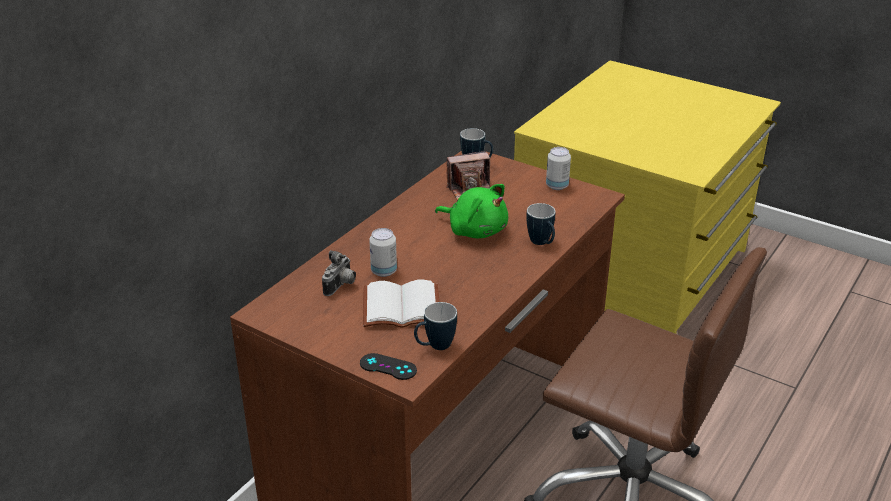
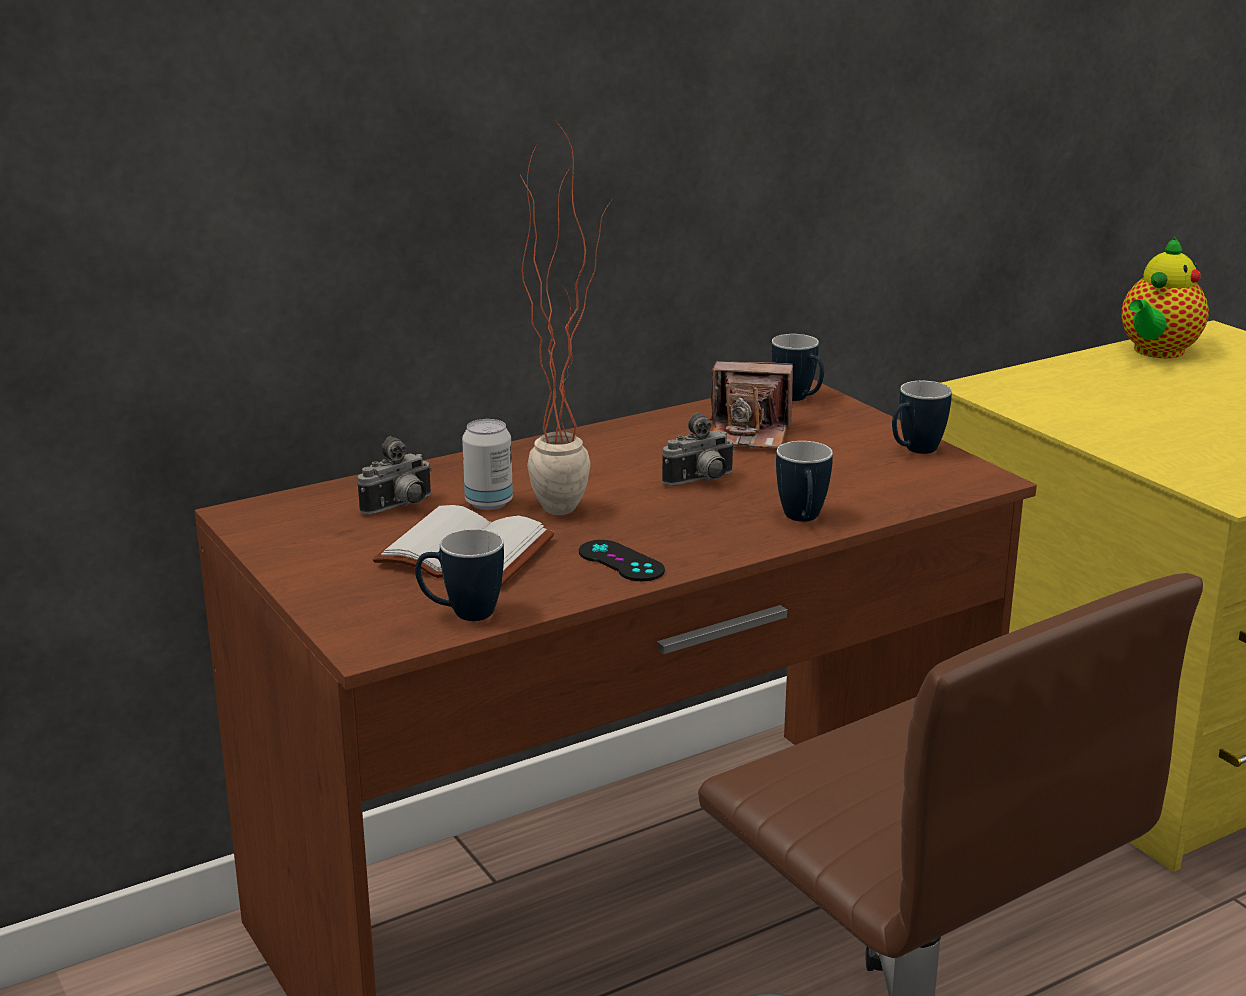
camera: 25 degrees right, 10 degrees down
black game controller [360,353,417,380] -> black game controller moved to [579,540,665,581]
green plush toy [435,184,508,238] -> camera [662,412,735,486]
can [546,147,571,190] -> mug [892,381,952,454]
none -> potted plant [520,119,613,515]
none -> teapot [1121,236,1209,358]

